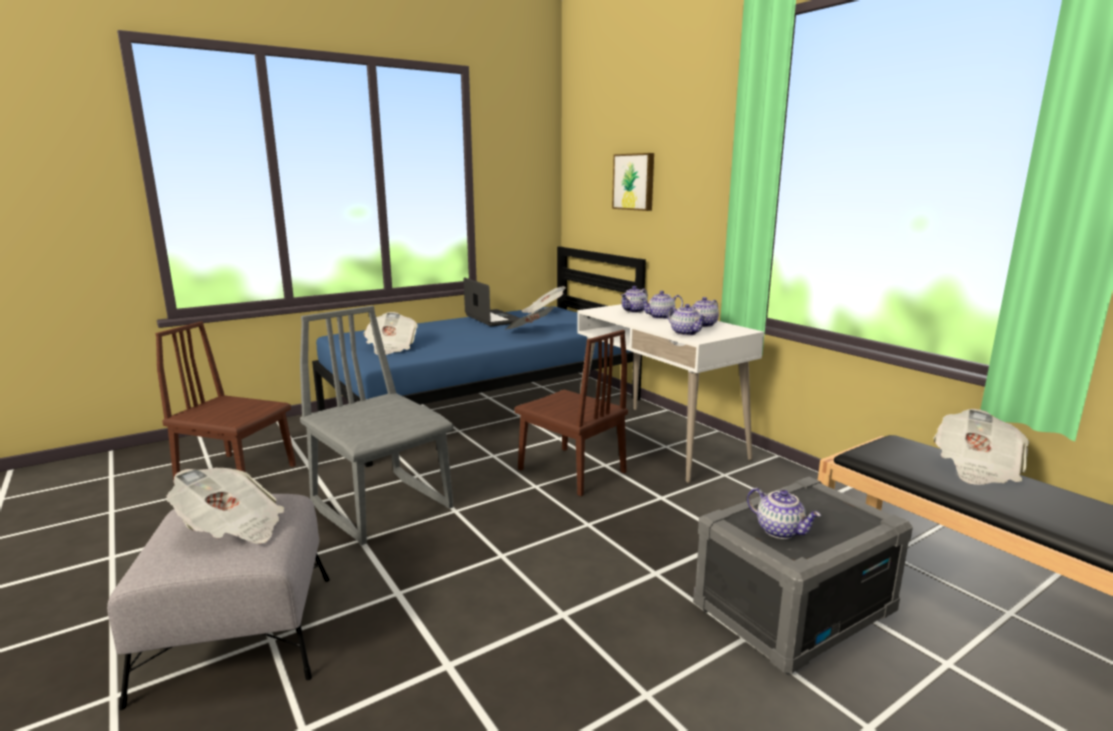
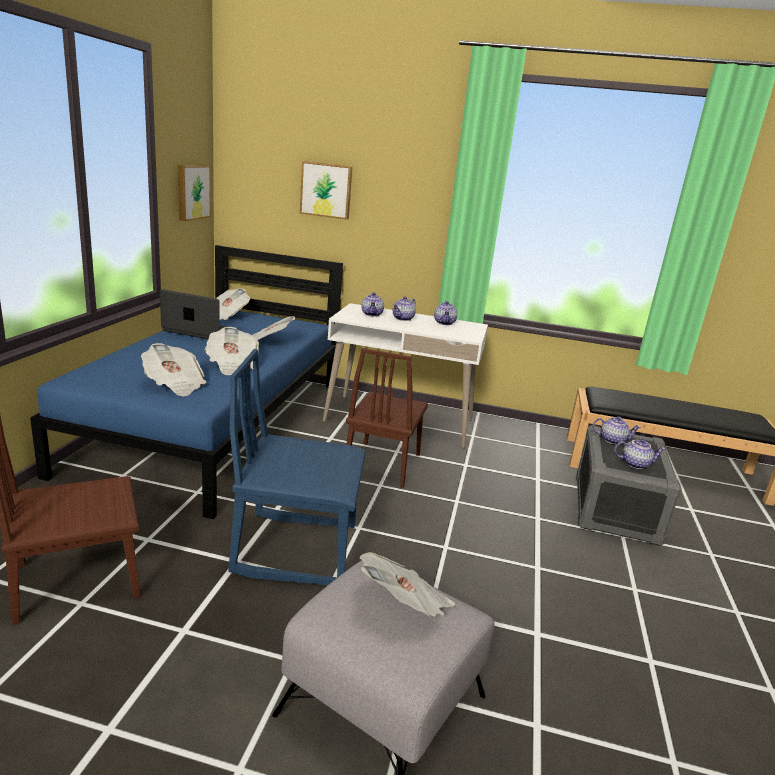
camera: 45 degrees left, 5 degrees up
grey chair [300,306,453,545] -> blue chair [228,349,366,585]
brown chair [515,330,628,496] -> brown chair turned 105 degrees clockwise [346,348,428,488]
teapot [667,304,707,336] -> teapot moved to [592,416,641,445]
newspaper [934,409,1029,485] -> newspaper moved to [204,327,259,375]
none -> picture [178,165,211,221]

